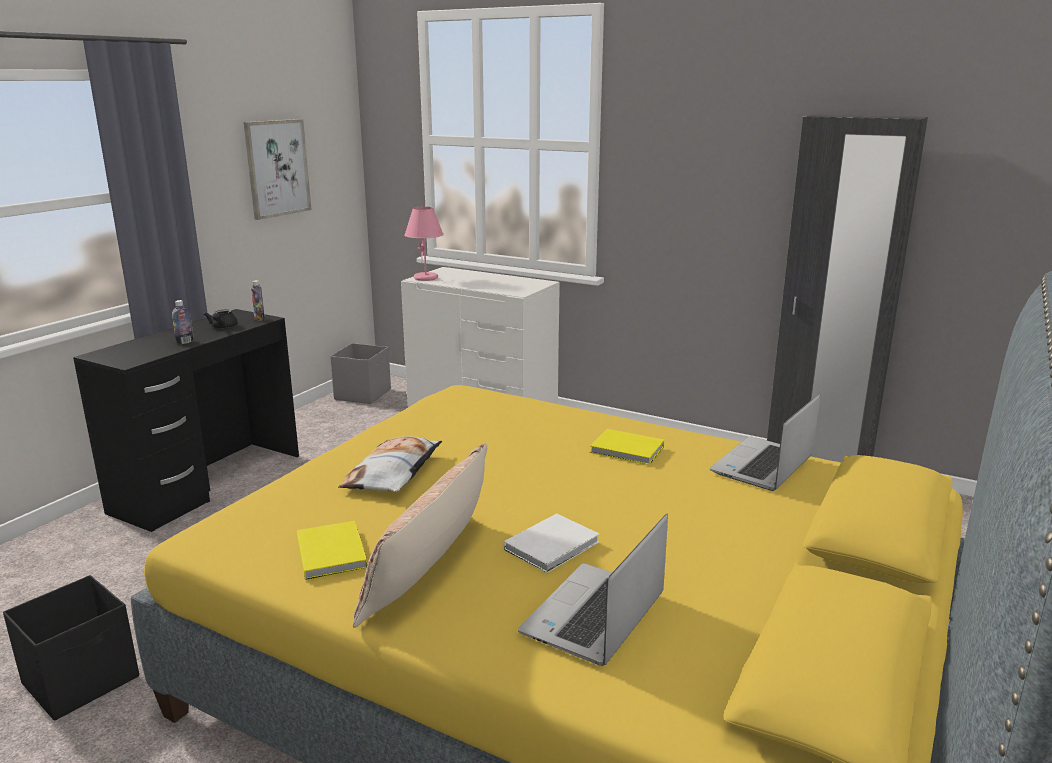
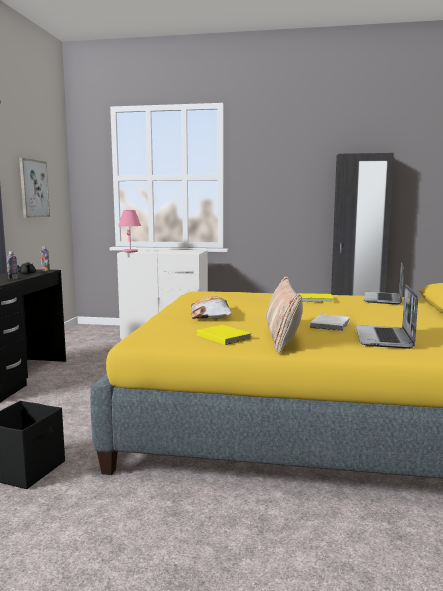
camera: 20 degrees left, 10 degrees down
grey storage box [330,343,391,404] -> none

